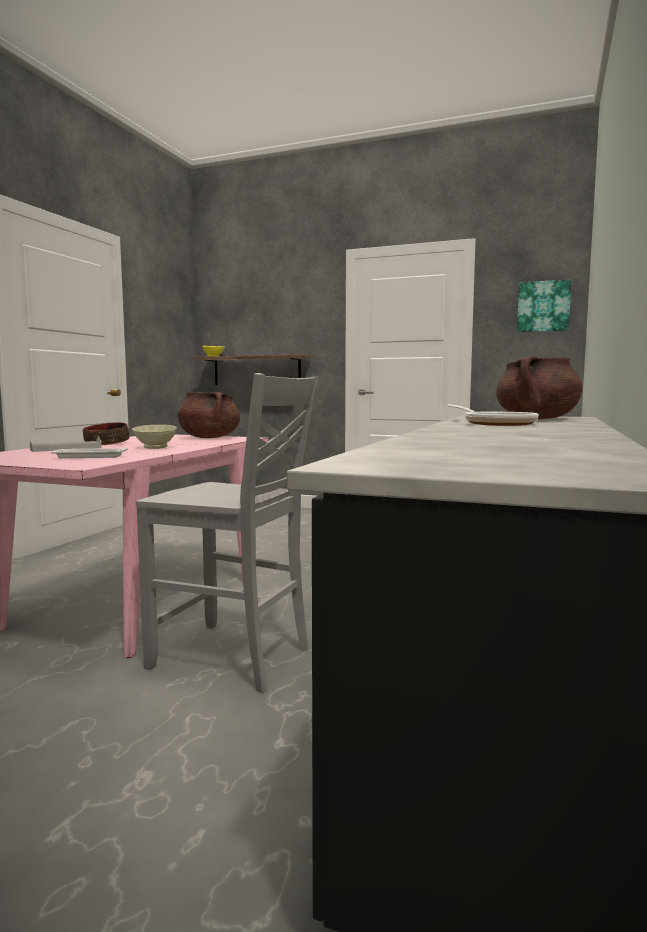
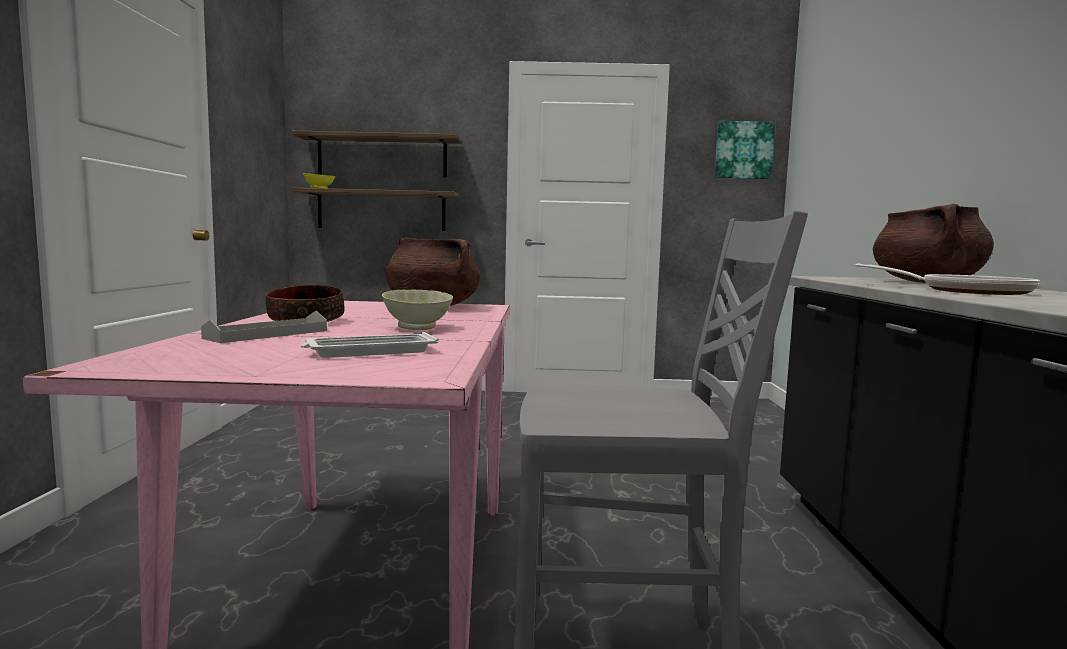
camera: 20 degrees left, 0 degrees up
none -> shelf [291,130,461,178]

